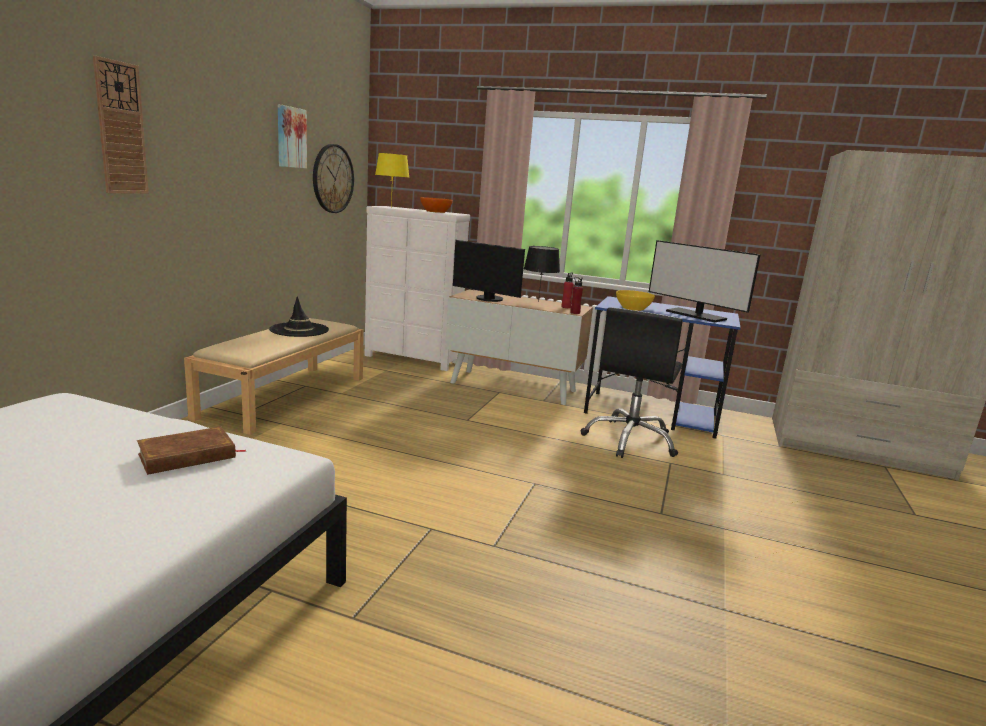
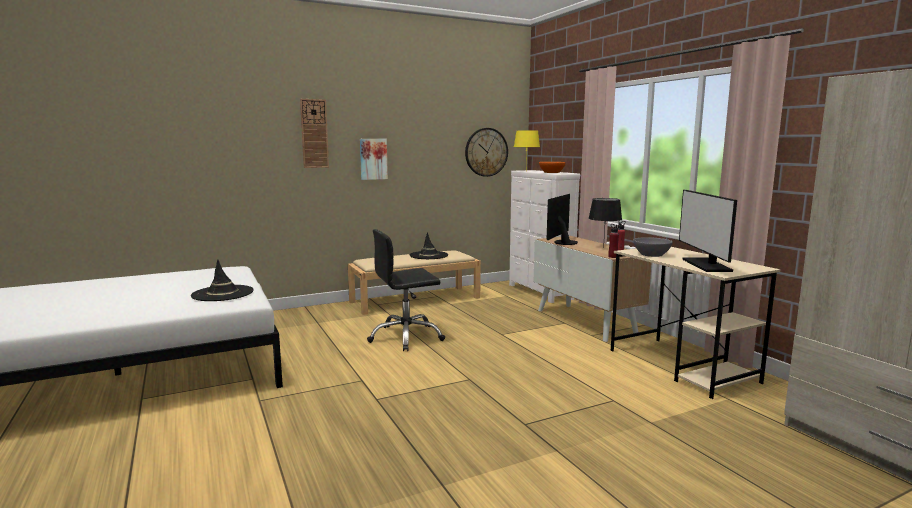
camera: 45 degrees right, 5 degrees down
brown book [137,427,246,475] -> black hat [191,260,254,301]
picture [278,105,307,169] -> picture moved to [360,139,388,180]
monitor [453,240,525,302] -> monitor turned 45 degrees clockwise [547,194,578,245]
black office chair [581,307,682,458] -> black office chair moved to [367,229,445,351]
blue desk [584,296,741,439] -> beige desk [611,247,780,399]
yellow bowl [616,290,655,311] -> grey bowl [633,237,672,257]

